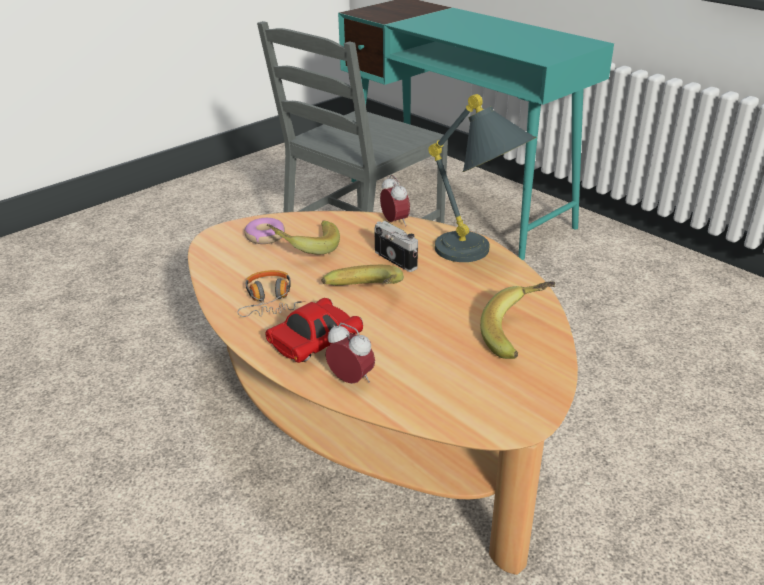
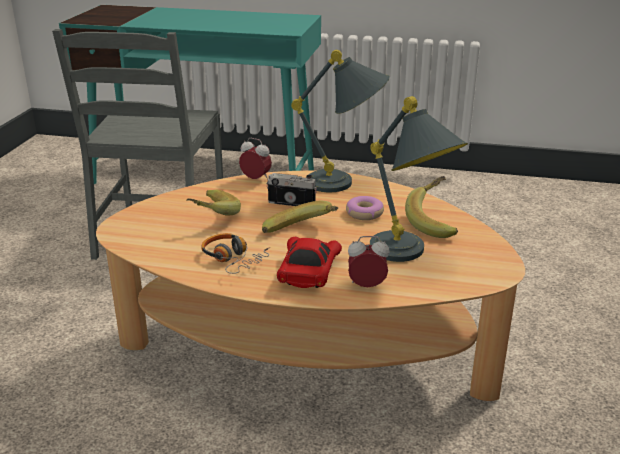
camera: 35 degrees left, 5 degrees down
donut [244,218,285,244] -> donut moved to [346,196,384,220]
none -> grey table lamp [370,96,468,262]

